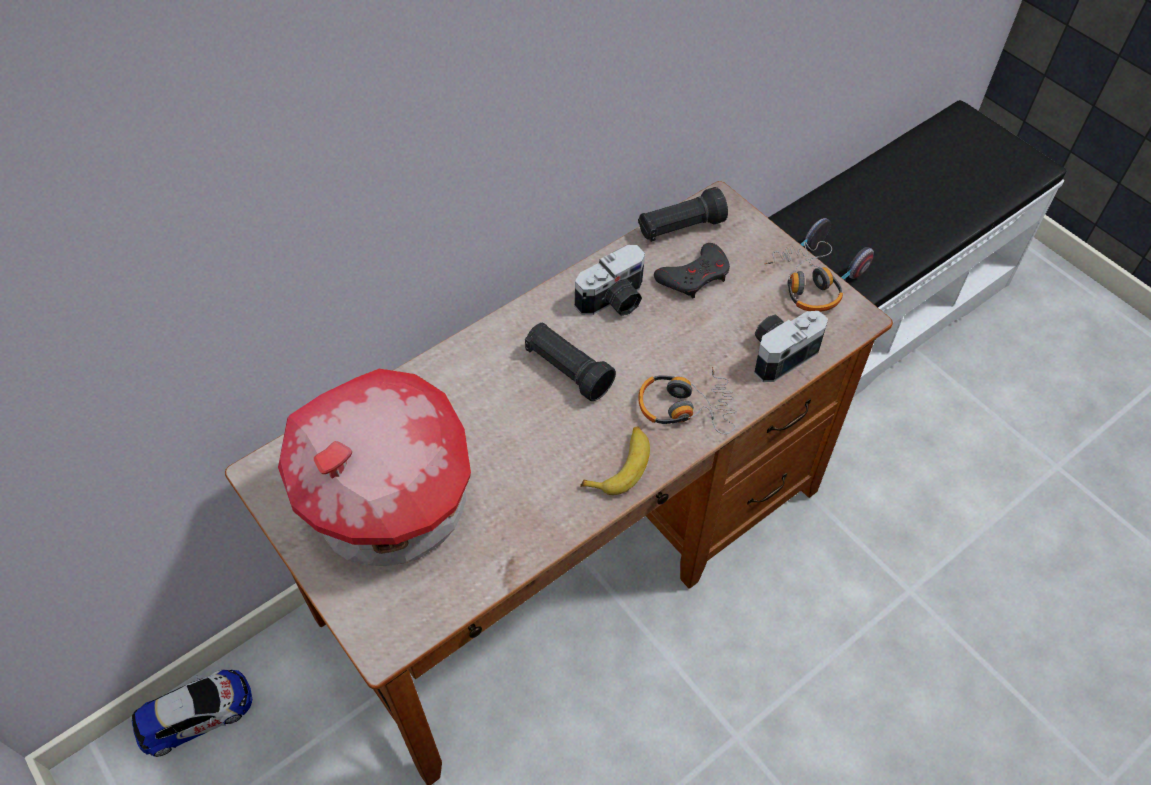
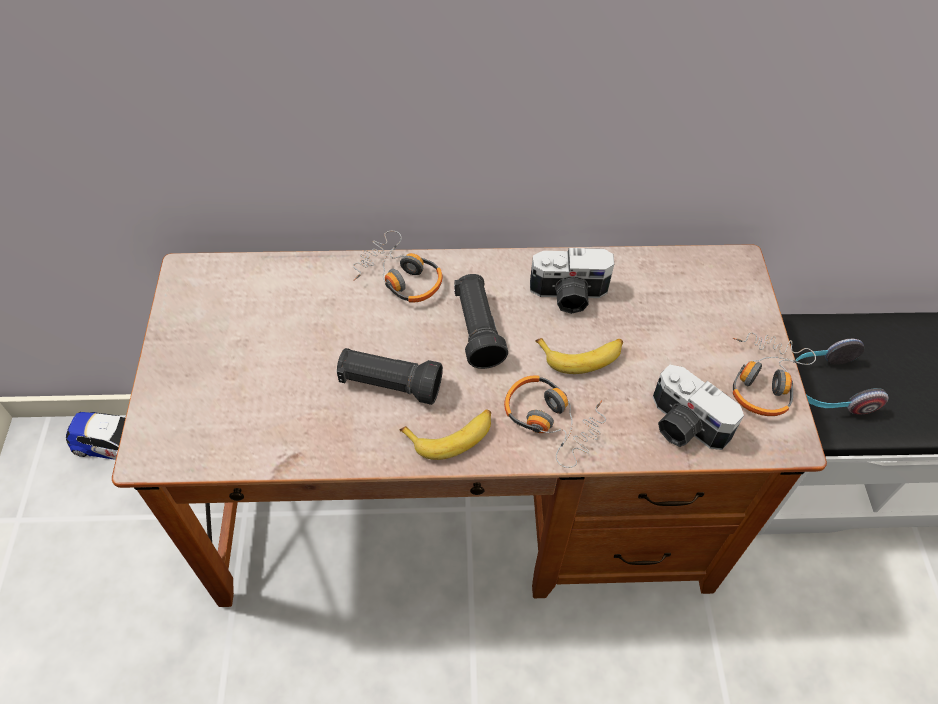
camera: 35 degrees right, 0 degrees up
toy house [278,369,471,566] -> none
black flashlight [638,187,728,242] -> black flashlight moved to [337,348,443,405]
grey game controller [654,243,730,298] -> none
camera [754,311,828,382] -> camera turned 135 degrees counterclockwise [653,365,744,450]
none -> headphones [353,231,443,303]
none -> banana [535,338,623,374]

